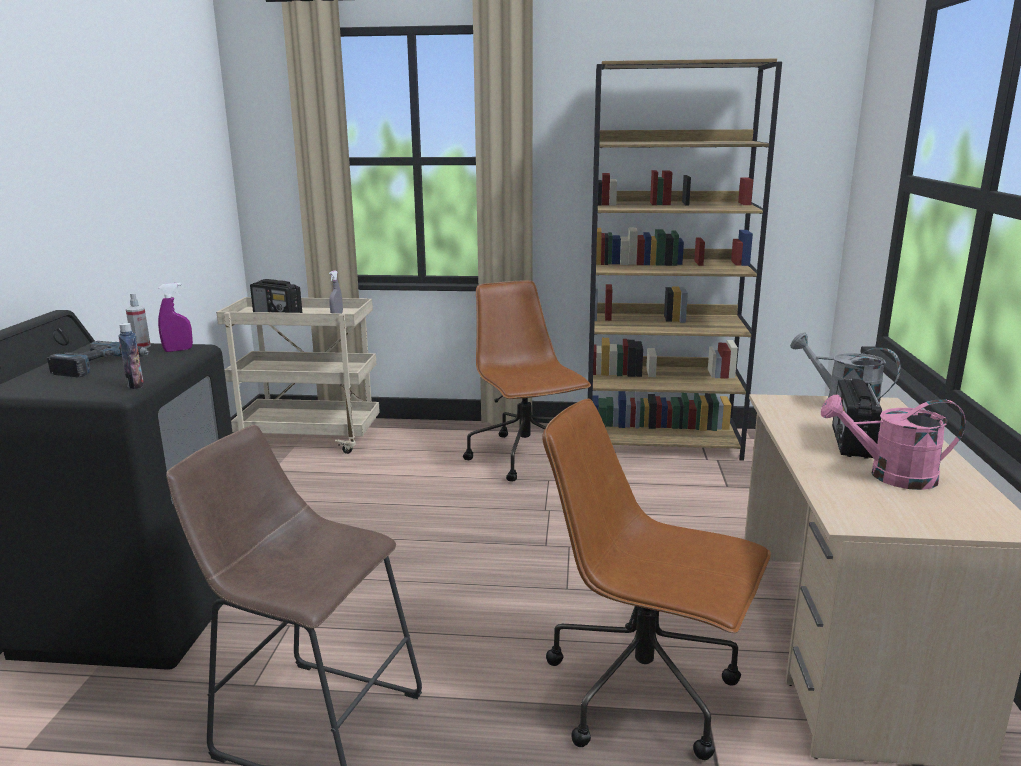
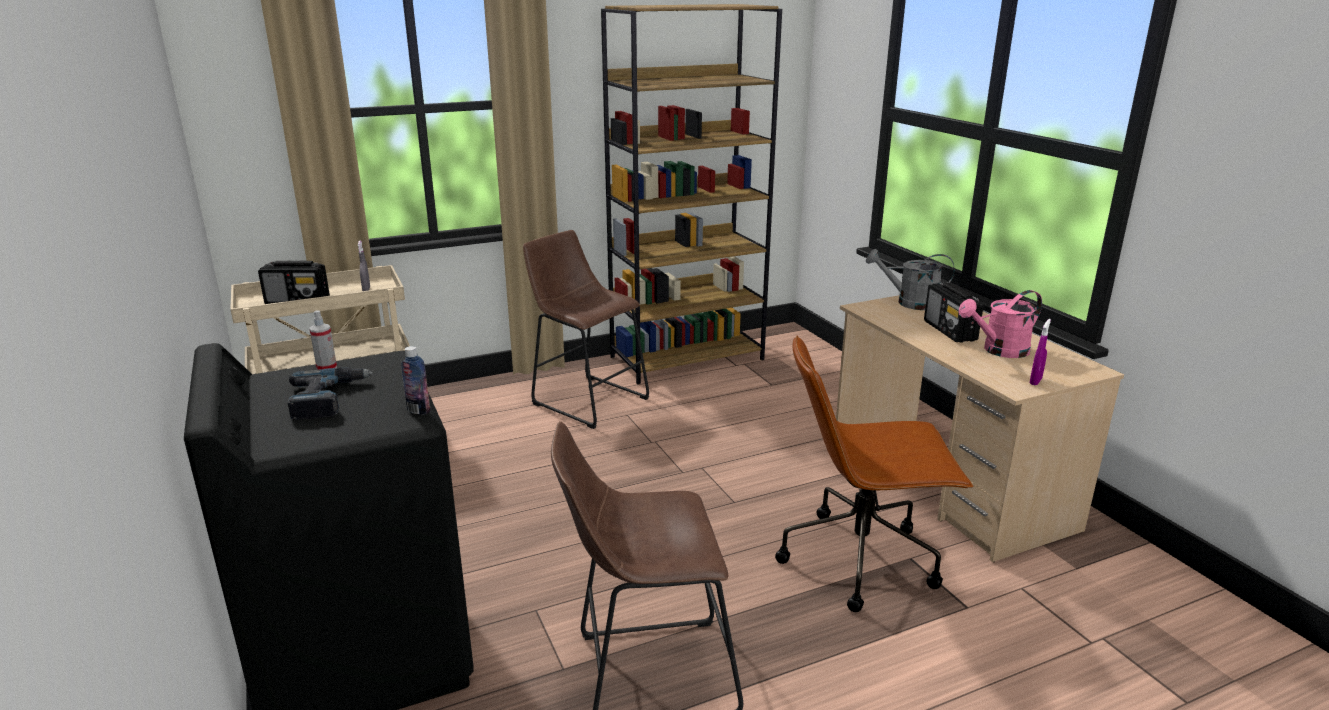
camera: 30 degrees left, 5 degrees up
purple spray bottle [158,283,193,352] -> purple spray bottle moved to [1030,319,1051,385]
brown office chair [463,280,591,482] -> brown stool [523,230,649,429]

